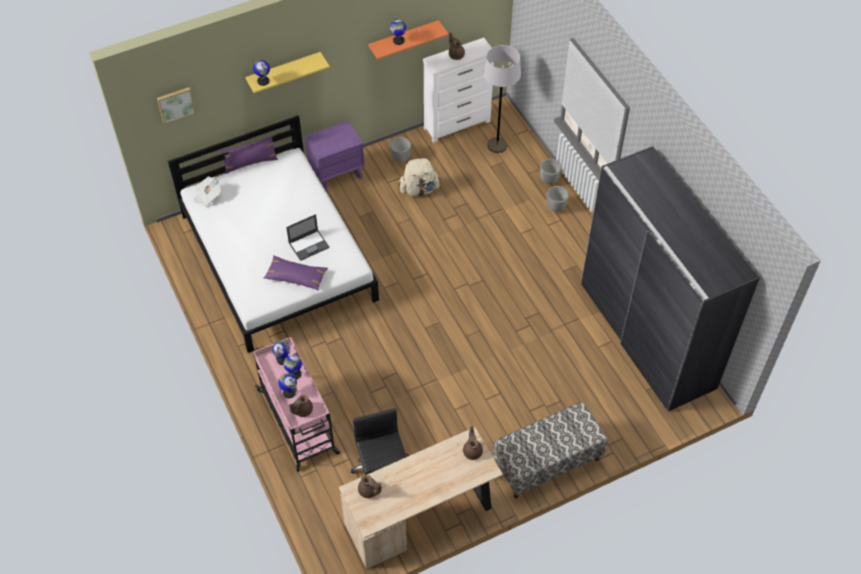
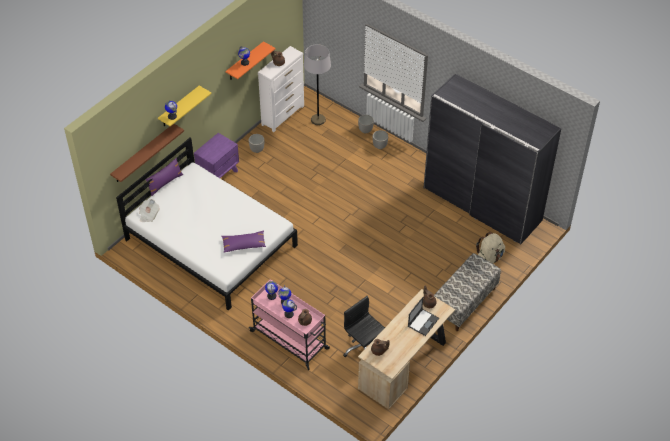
camera: 25 degrees left, 5 degrees down
picture [157,87,196,124] -> none
laptop [286,214,329,261] -> laptop moved to [408,297,439,336]
beige backpack [399,156,441,196] -> beige backpack moved to [476,232,505,264]
none -> brown shelf [110,124,184,182]

